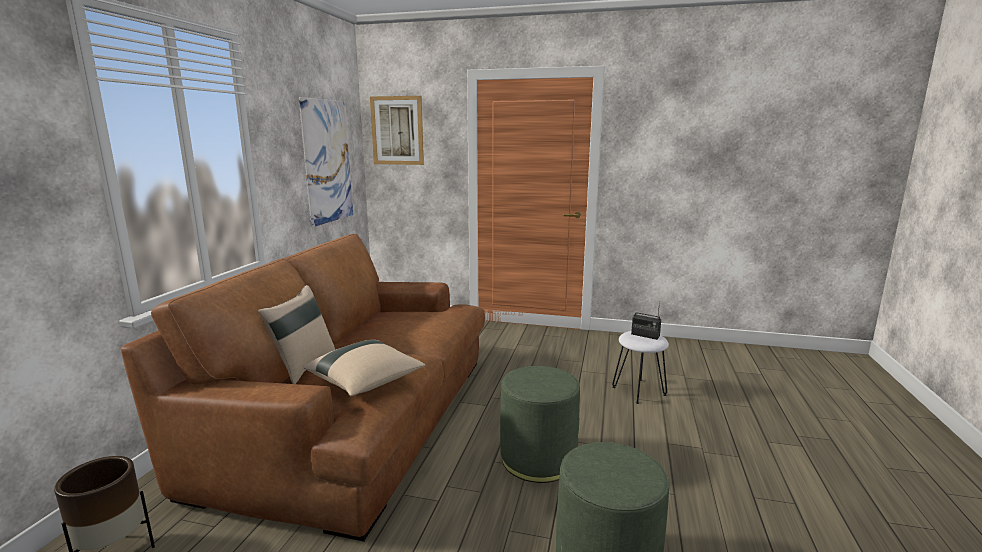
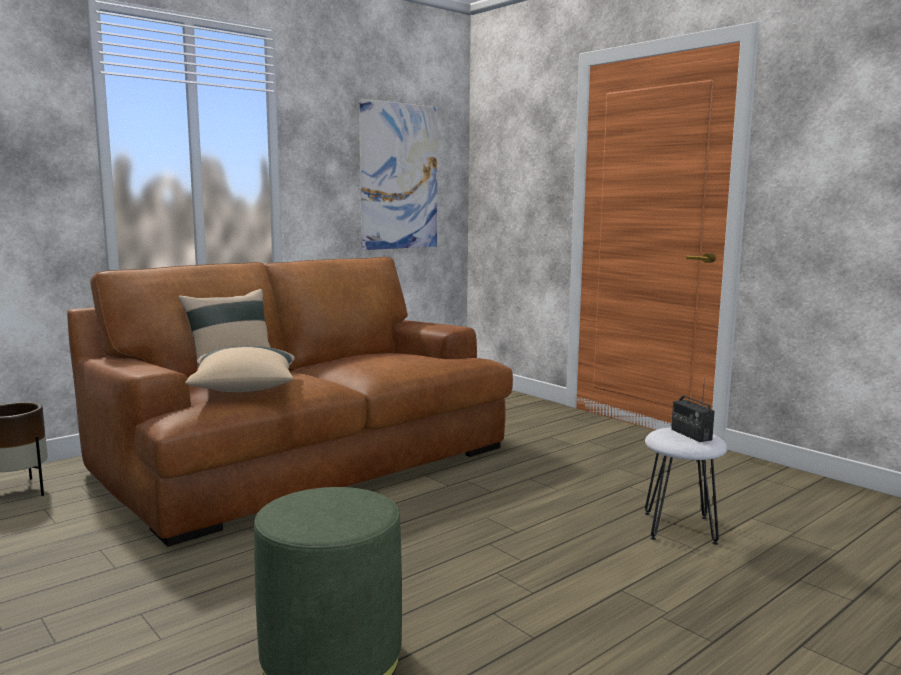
camera: 35 degrees right, 5 degrees down
picture [370,96,424,165] -> none
green ottoman [500,366,580,483] -> none

